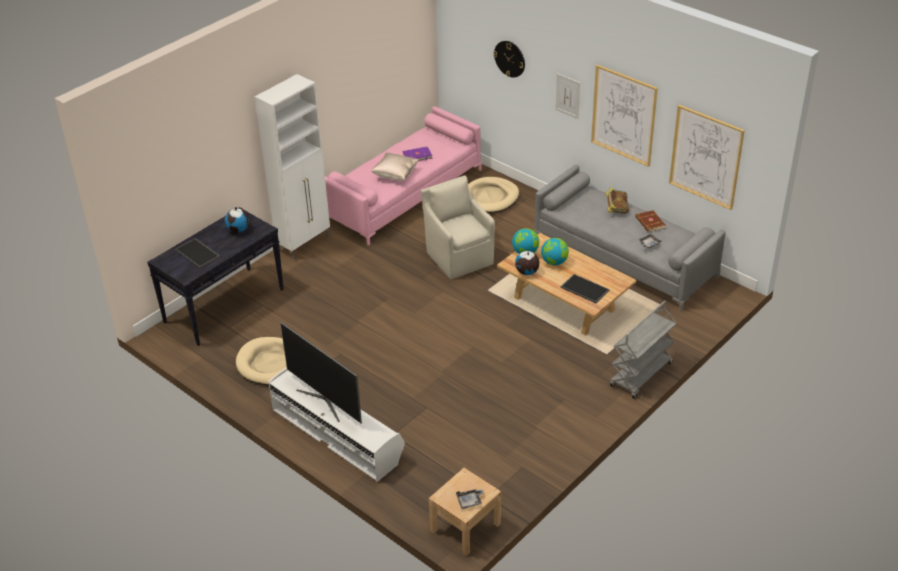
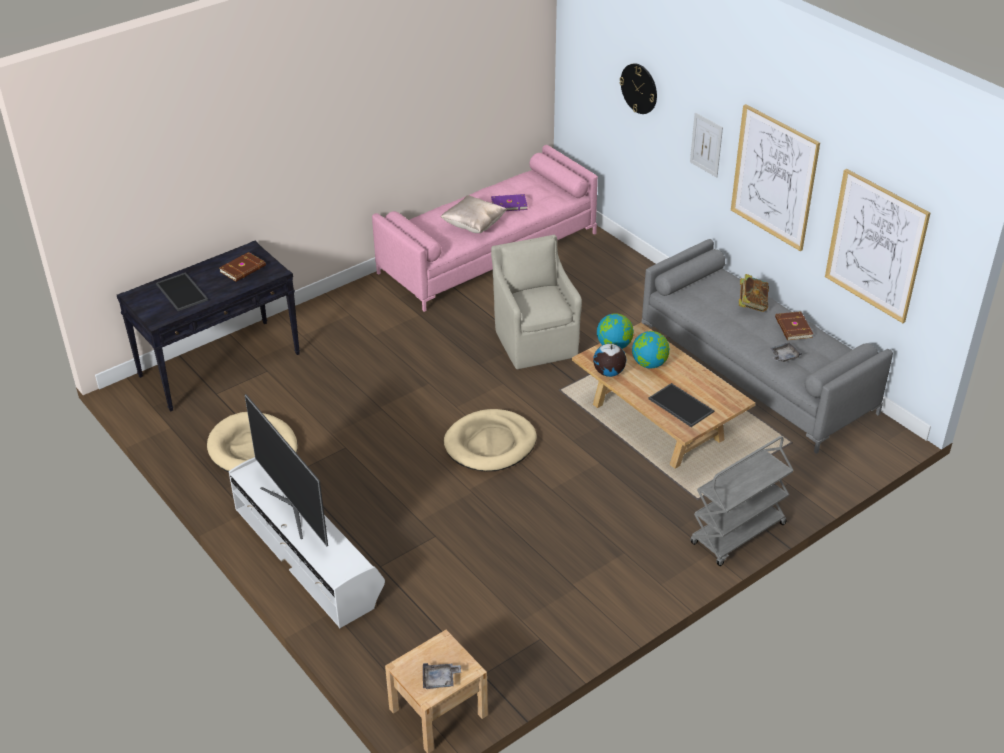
camera: 10 degrees right, 0 degrees up
globe [225,207,249,233] -> brown book [219,252,266,282]
white cabinet [255,74,330,259] -> none
beige dog bed [468,177,519,213] -> beige dog bed moved to [444,409,537,471]

